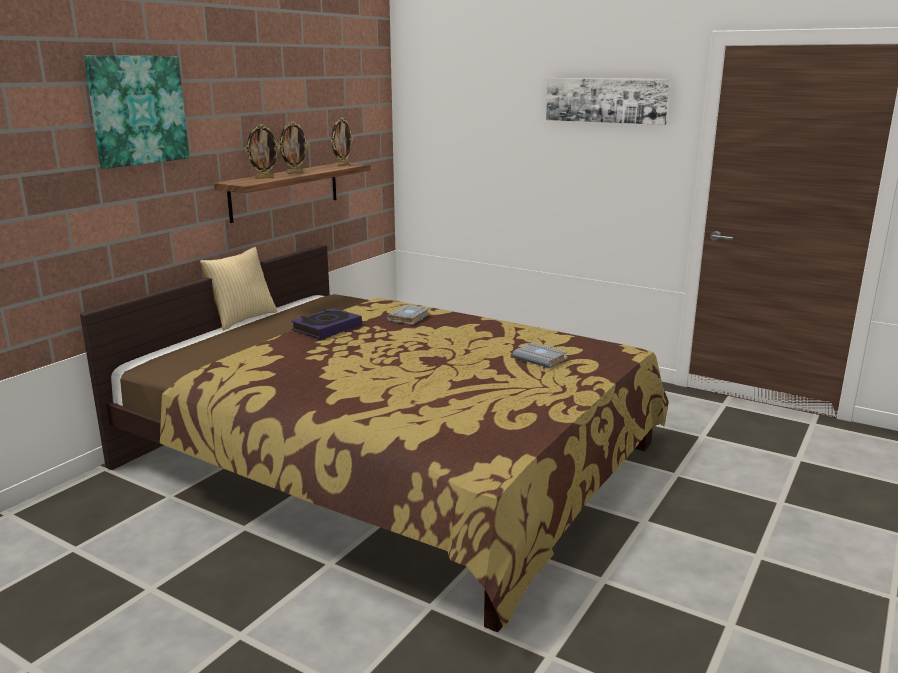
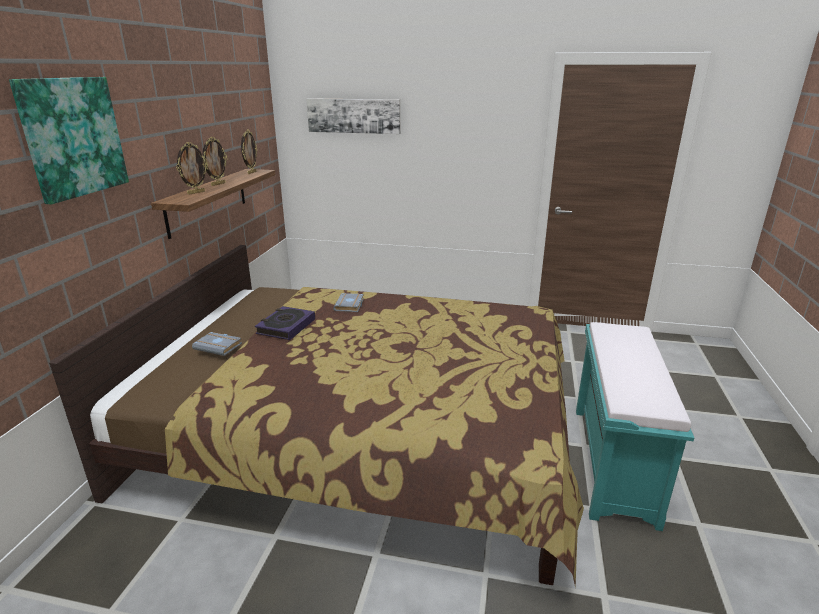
camera: 20 degrees left, 5 degrees up
pillow [200,247,278,330] -> none
grey book [513,343,567,368] -> grey book moved to [192,332,242,356]
picture [546,78,670,125] -> picture moved to [306,98,400,134]
none -> turquoise bench [576,322,694,531]

